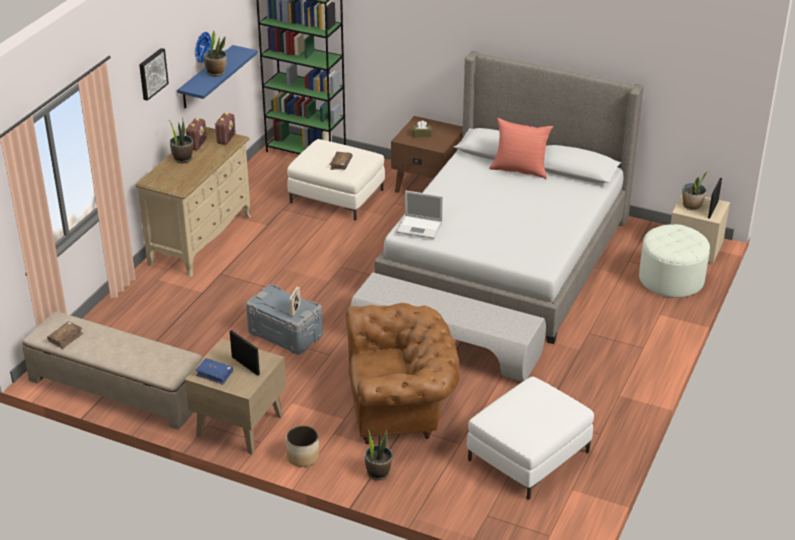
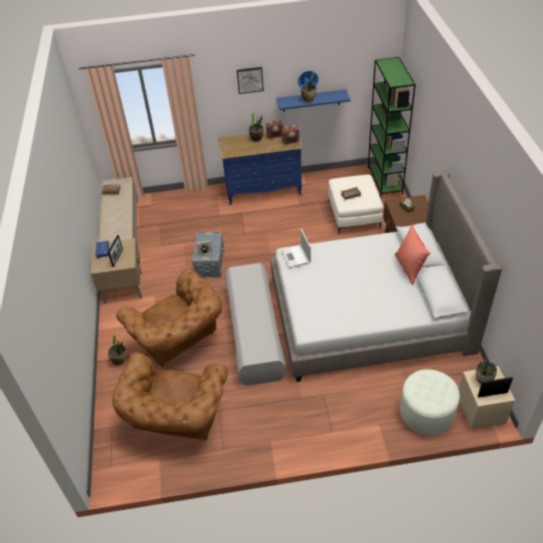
camera: 60 degrees right, 10 degrees up
beige dresser [135,127,251,277] -> blue dresser [218,132,303,205]
planter [286,426,319,467] -> none
white ottoman [467,376,594,500] -> brown armchair [112,353,228,440]

